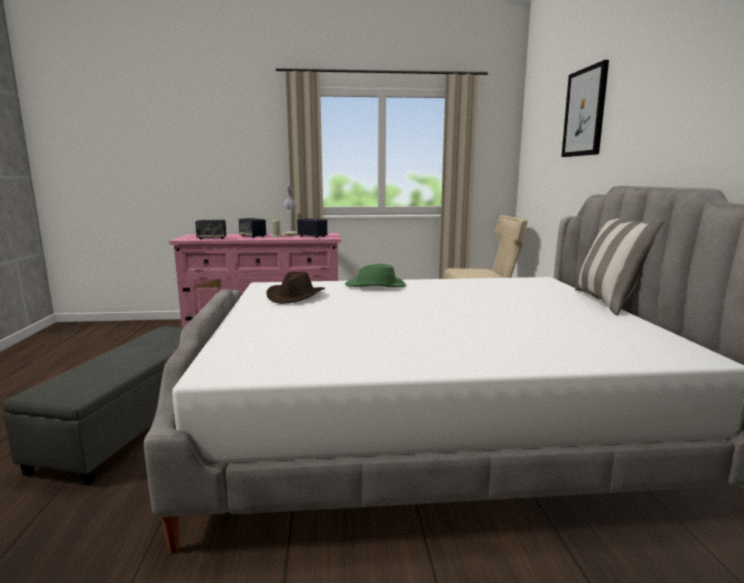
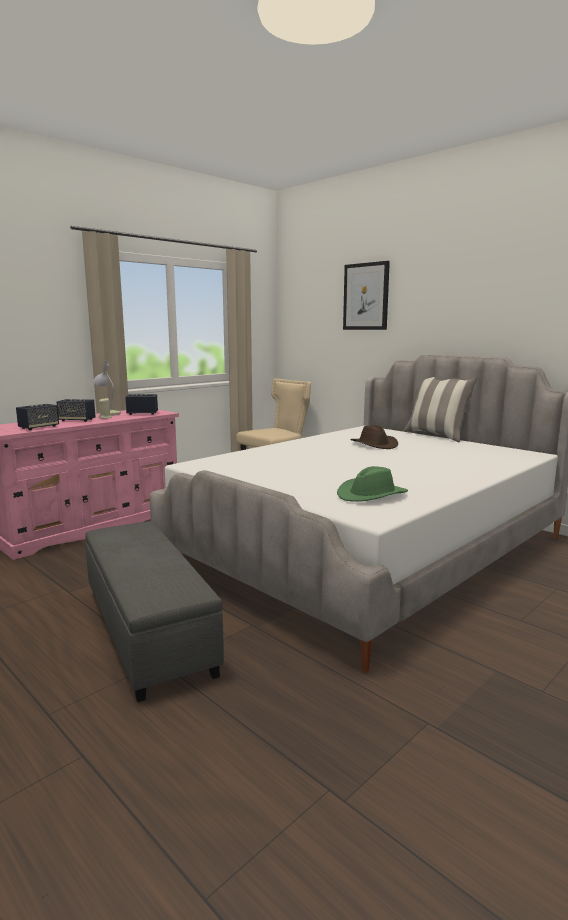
camera: 40 degrees left, 0 degrees up
brown hat [267,272,325,304] -> brown hat moved to [350,425,398,449]
green hat [345,264,406,287] -> green hat moved to [337,466,408,502]

